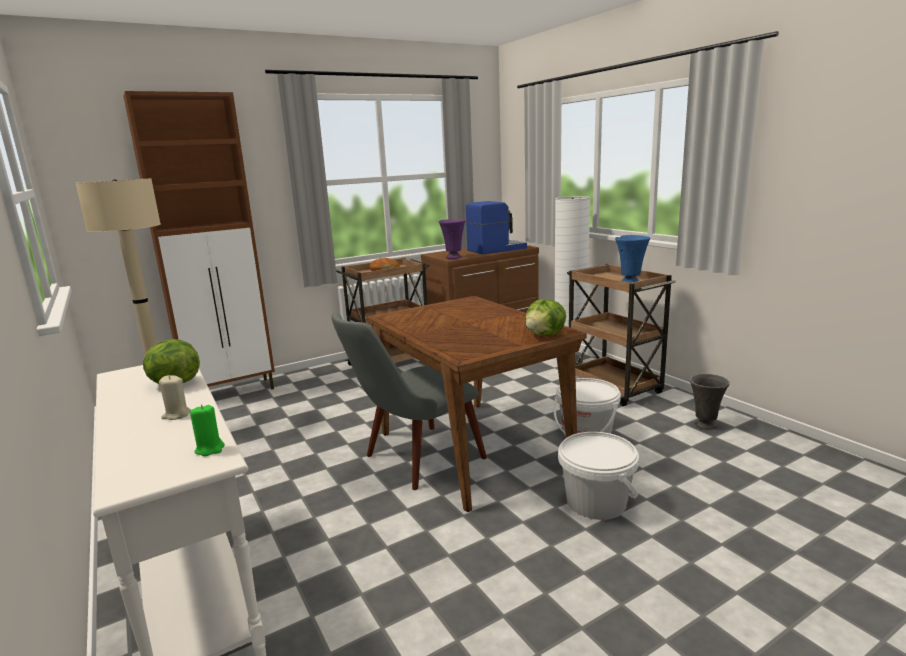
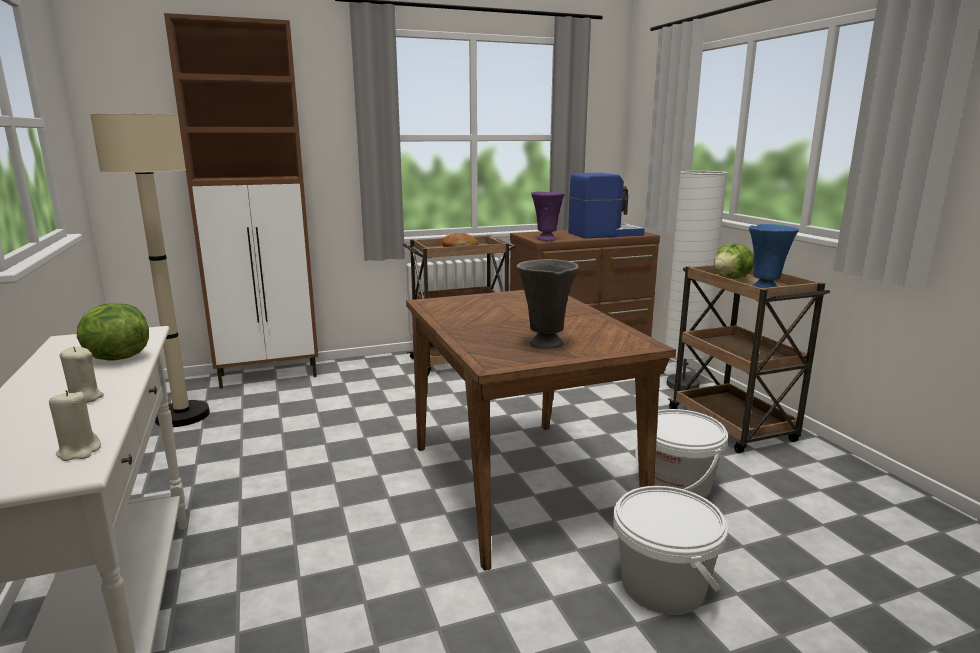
camera: 10 degrees right, 0 degrees up
green candle [190,404,225,456] -> beige candle [49,390,101,461]
grey chair [331,312,487,490] -> none
lettuce [526,299,566,336] -> lettuce moved to [714,244,754,279]
grey vase [690,374,730,430] -> grey vase moved to [517,259,579,349]

